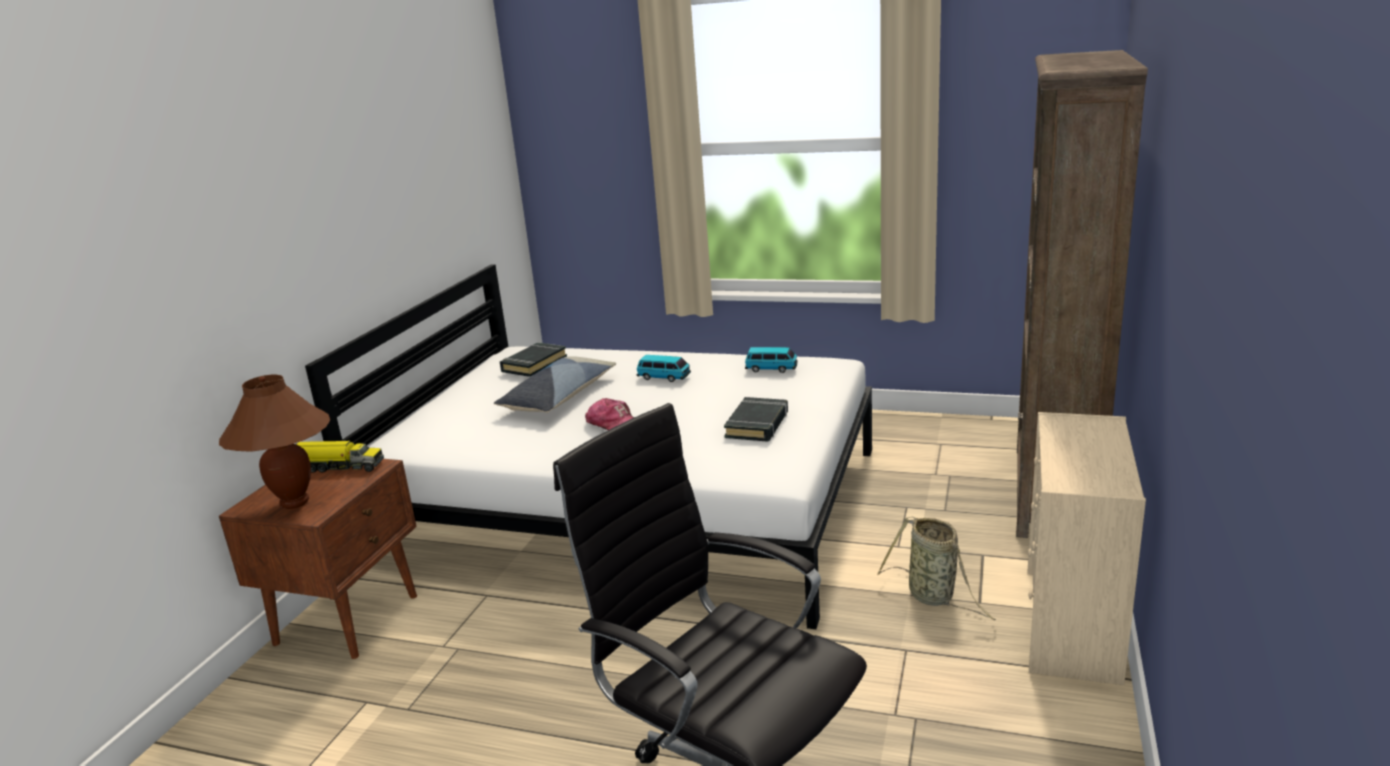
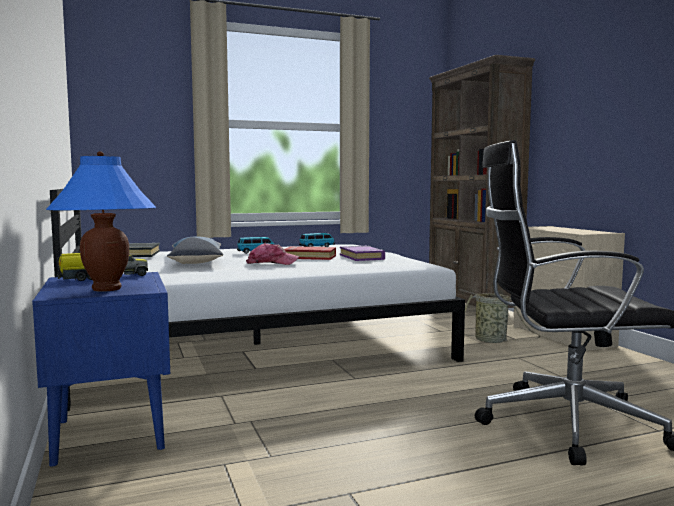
camera: 40 degrees left, 15 degrees down
brown table lamp [219,375,330,509] -> blue table lamp [46,151,157,292]
brown nightstand [219,459,417,659] -> blue nightstand [32,272,170,467]
black book [724,397,788,442] -> purple book [340,246,385,261]
none -> red book [284,246,336,260]

